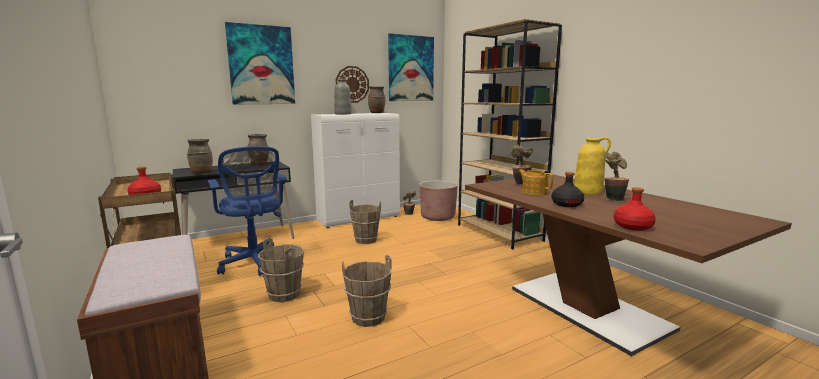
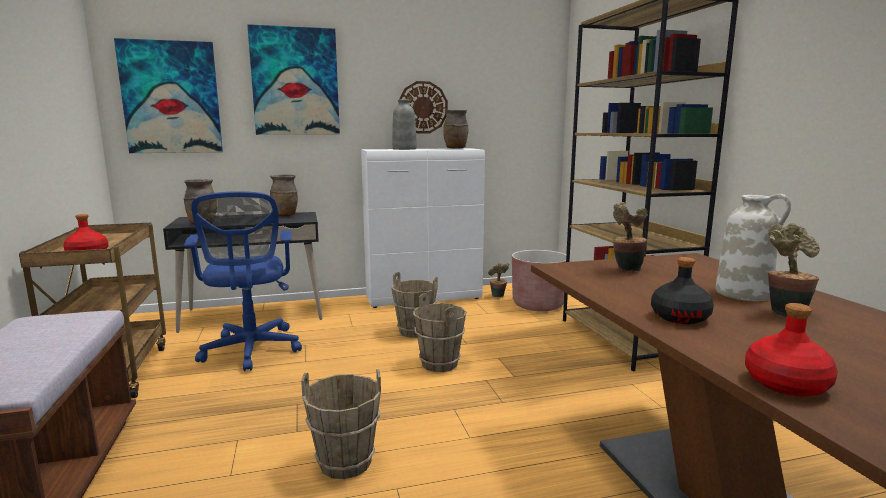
camera: 15 degrees right, 0 degrees up
brown bucket [258,238,304,302] -> brown bucket moved to [413,293,467,372]
picture [388,33,434,101] -> picture moved to [114,38,223,153]
teapot [518,169,553,195] -> none
yellow vase [574,137,611,195] -> white vase [716,194,791,301]

